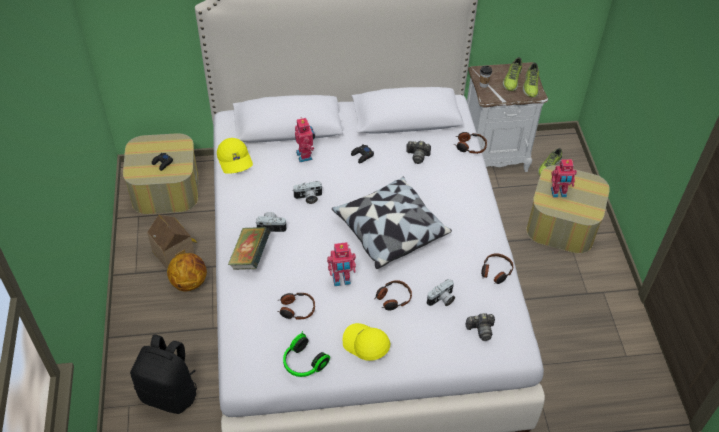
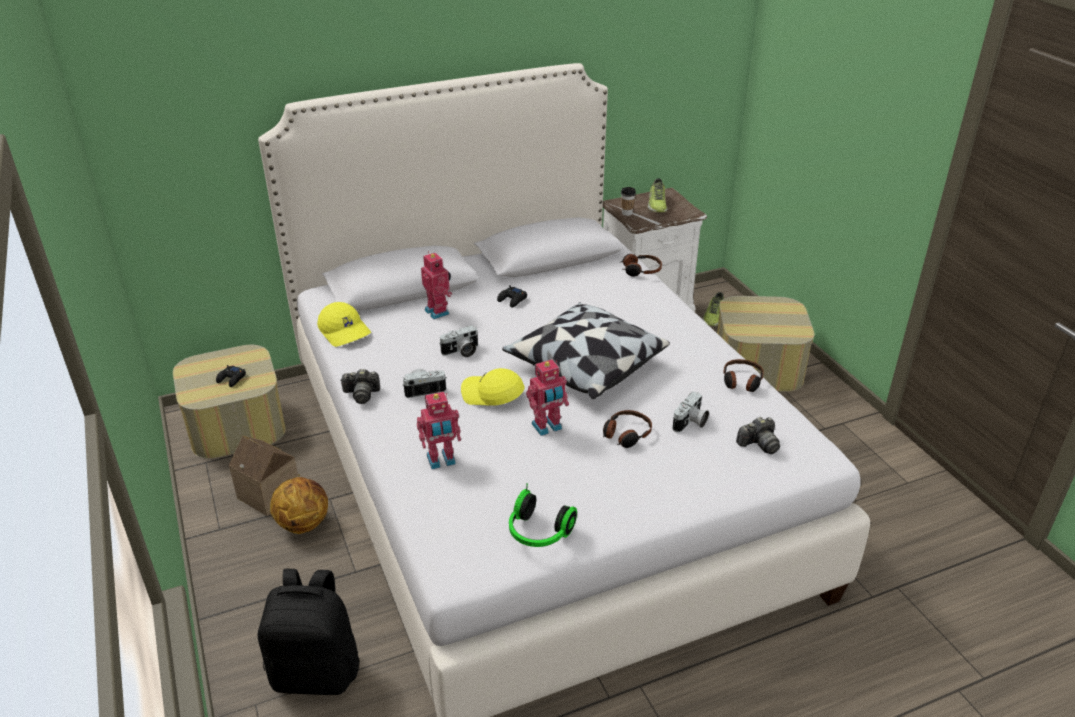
camera: 15 degrees left, 15 degrees down
book [228,227,271,270] -> none
headphones [277,293,315,319] -> none
yellow cap [343,323,390,361] -> yellow cap moved to [461,368,525,406]
camera [406,141,431,164] -> camera moved to [340,369,380,404]
shoe [523,63,539,97] -> none
toy robot [551,159,577,197] -> toy robot moved to [417,392,461,469]

